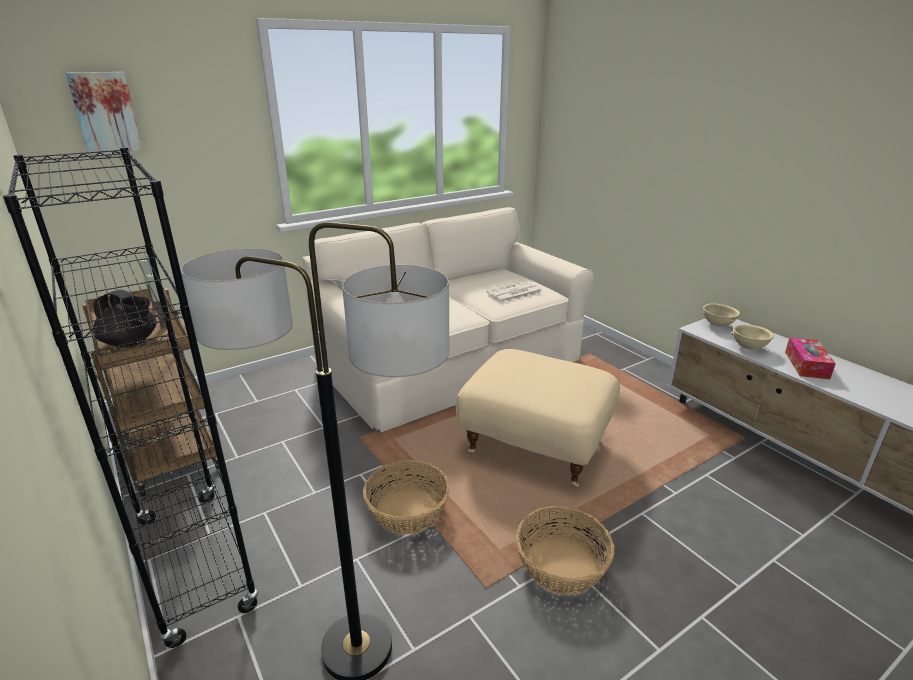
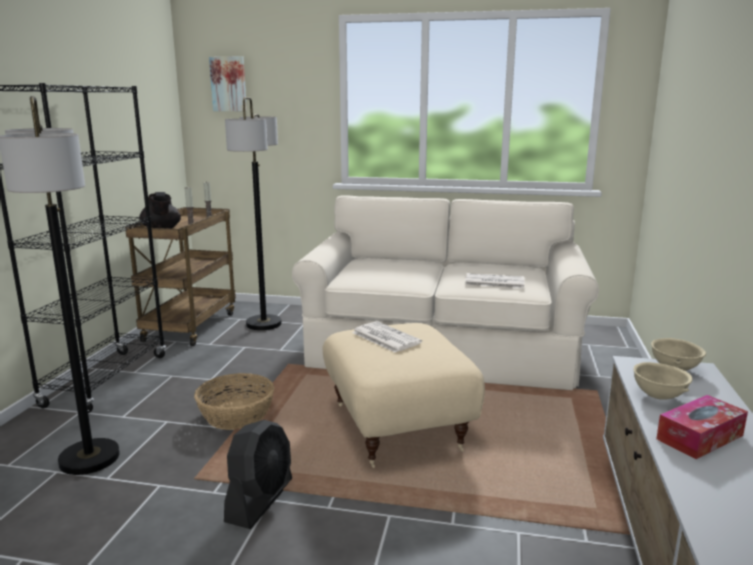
camera: 45 degrees right, 10 degrees down
basket [516,506,615,595] -> black fan [224,420,292,529]
none -> floor lamp [225,97,282,330]
none -> newspaper [352,321,422,353]

